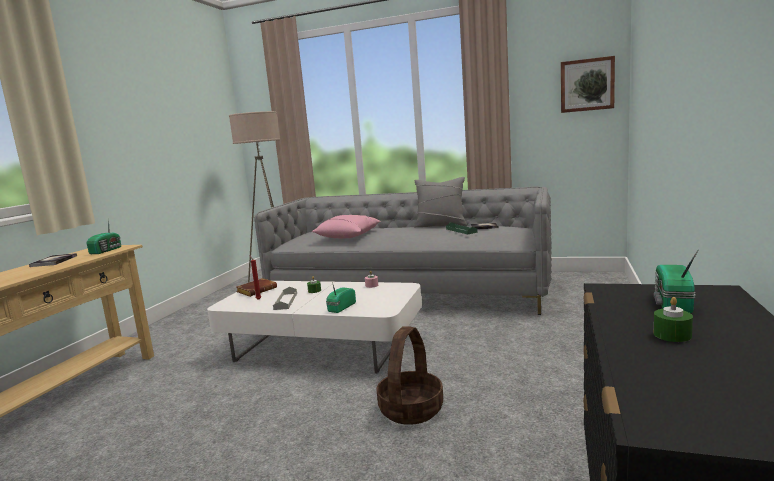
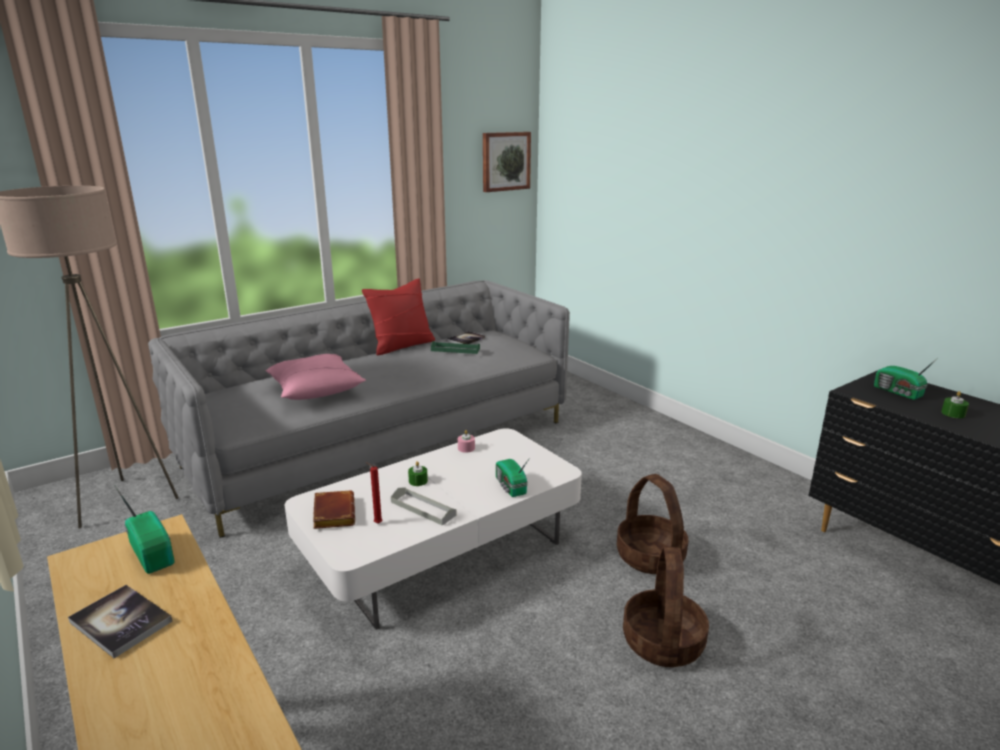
camera: 55 degrees left, 10 degrees up
grey pillow [414,177,467,227] -> red pillow [362,279,435,356]
none -> basket [623,547,709,667]

